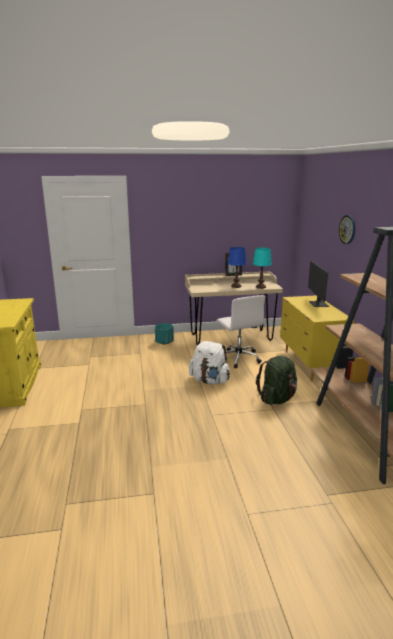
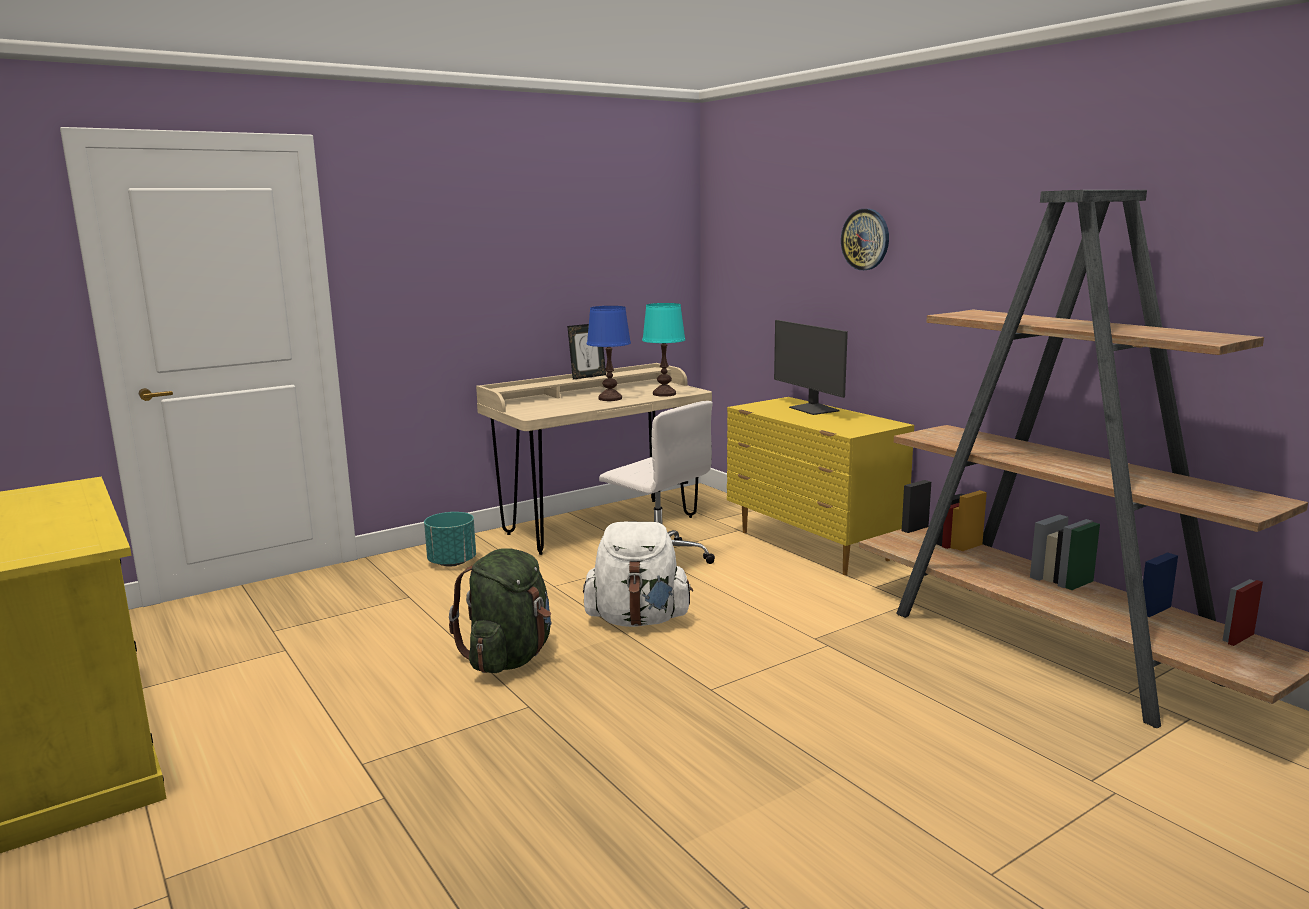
camera: 25 degrees left, 5 degrees down
green backpack [256,356,297,405] -> green backpack moved to [449,549,551,673]

